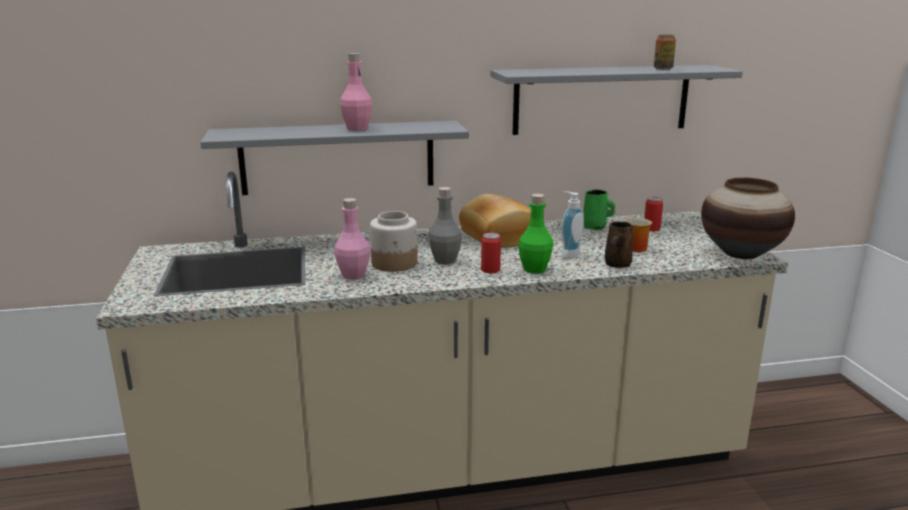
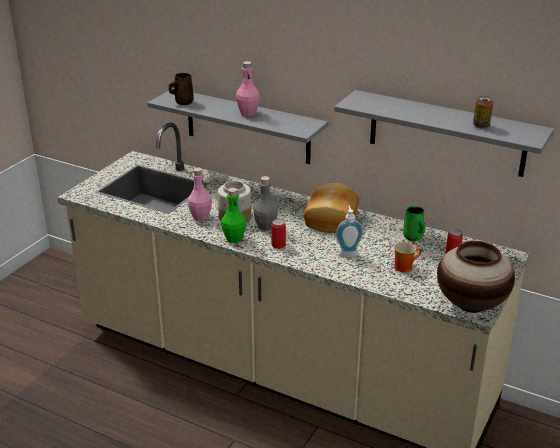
camera: 40 degrees right, 10 degrees up
green bottle [518,194,553,274] -> green bottle moved to [221,188,247,243]
brown mug [605,222,633,268] -> brown mug moved to [169,73,194,105]

